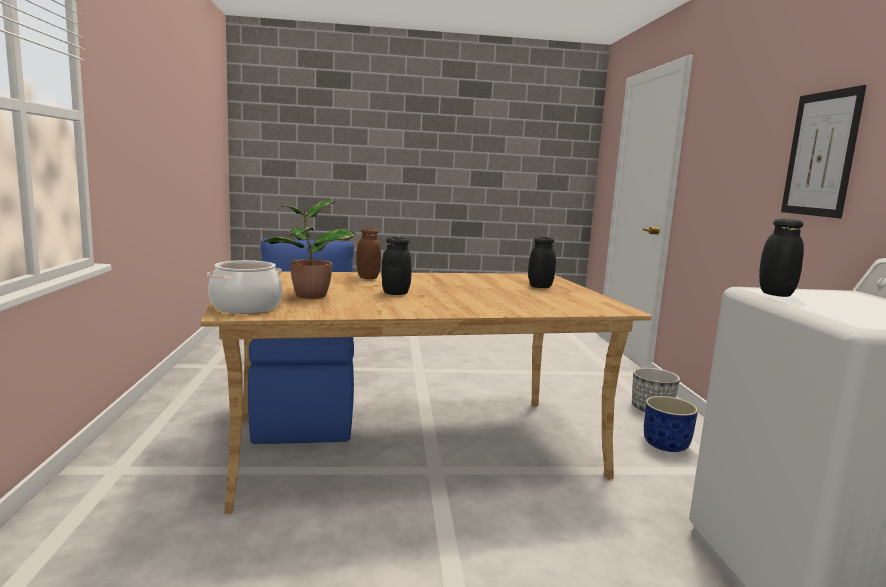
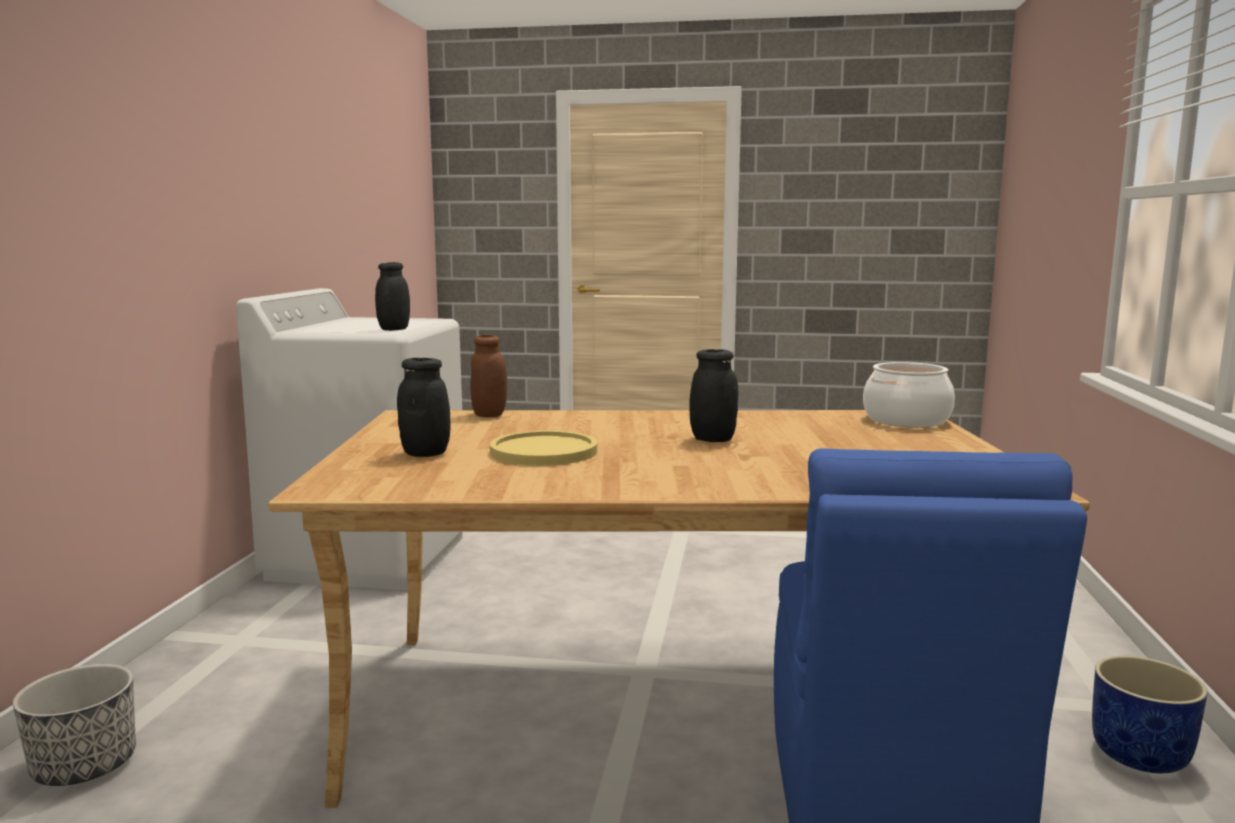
camera: 165 degrees left, 0 degrees up
potted plant [264,200,356,299] -> none
brown jar [356,228,381,279] -> brown jar moved to [470,335,507,417]
blue planter [644,396,698,452] -> blue planter moved to [1092,656,1208,773]
picture [781,85,866,218] -> none
none -> yellow plate [490,431,597,466]

